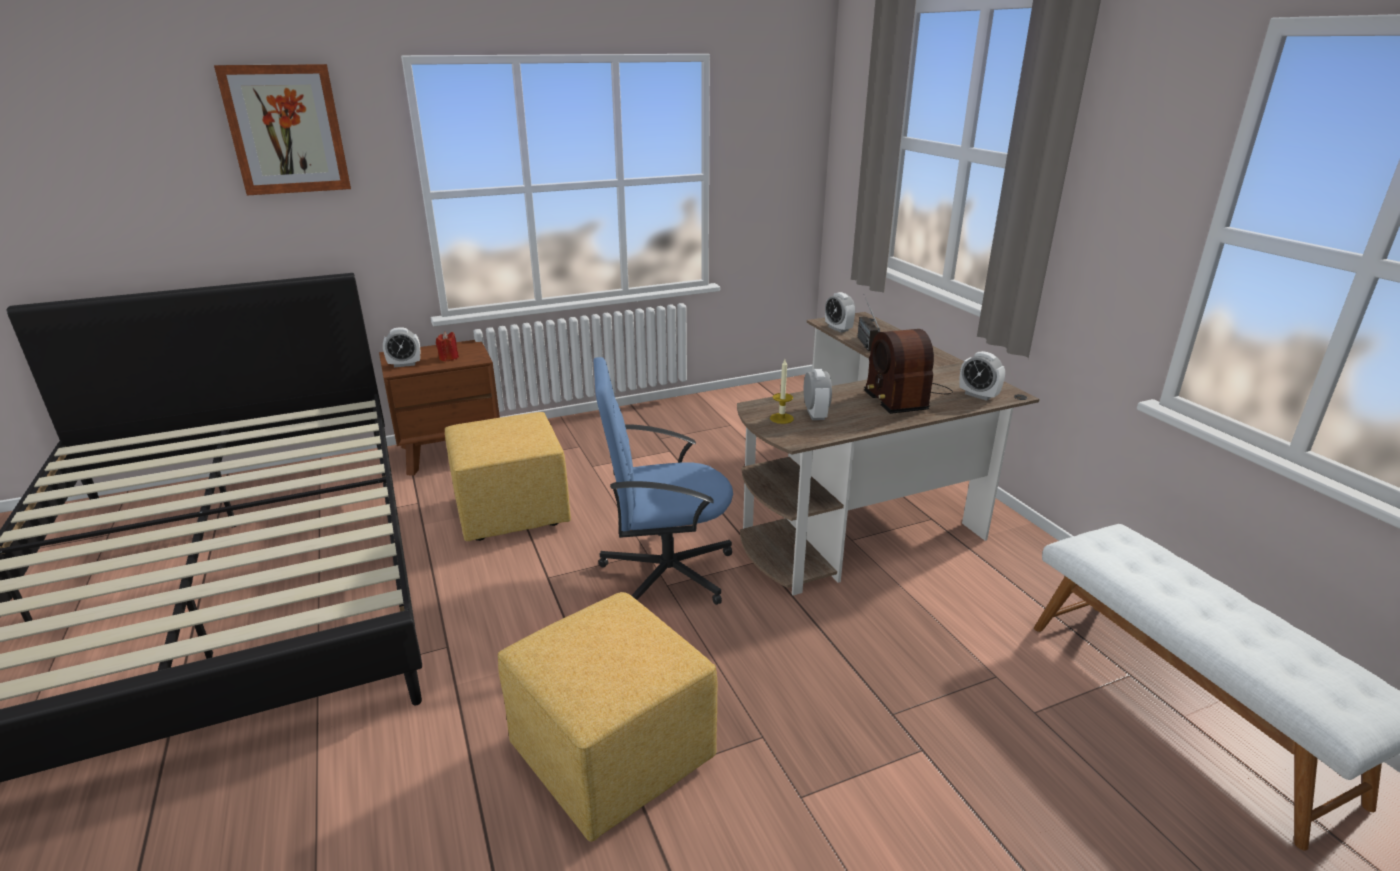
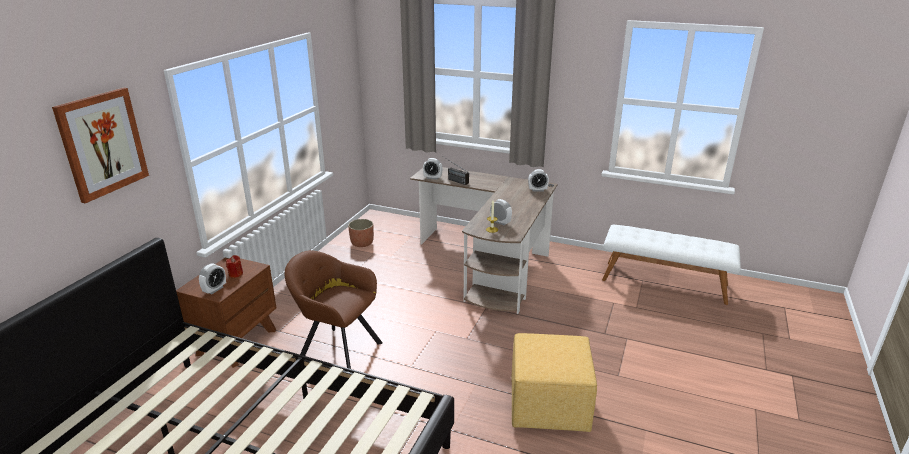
camera: 45 degrees left, 0 degrees up
yellow ottoman [445,412,571,541] -> brown armchair [284,250,383,369]
blue office chair [593,357,733,605] -> none
radio [864,329,953,414] -> none
none -> planter [348,219,374,247]

